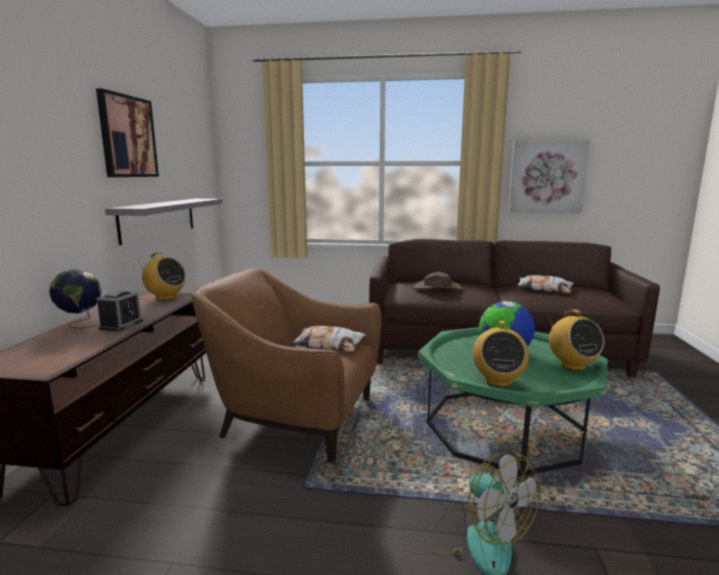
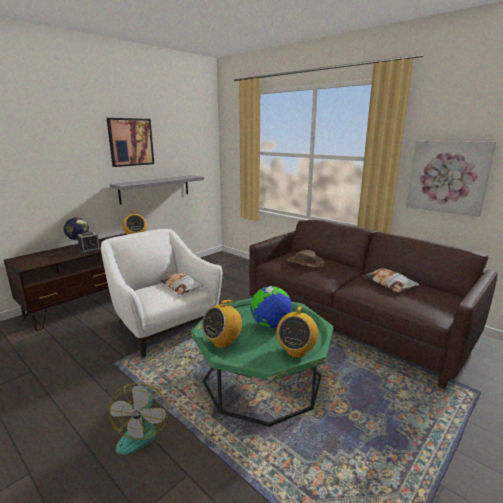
camera: 35 degrees right, 5 degrees up
brown armchair [192,268,382,463] -> white armchair [101,229,223,357]

